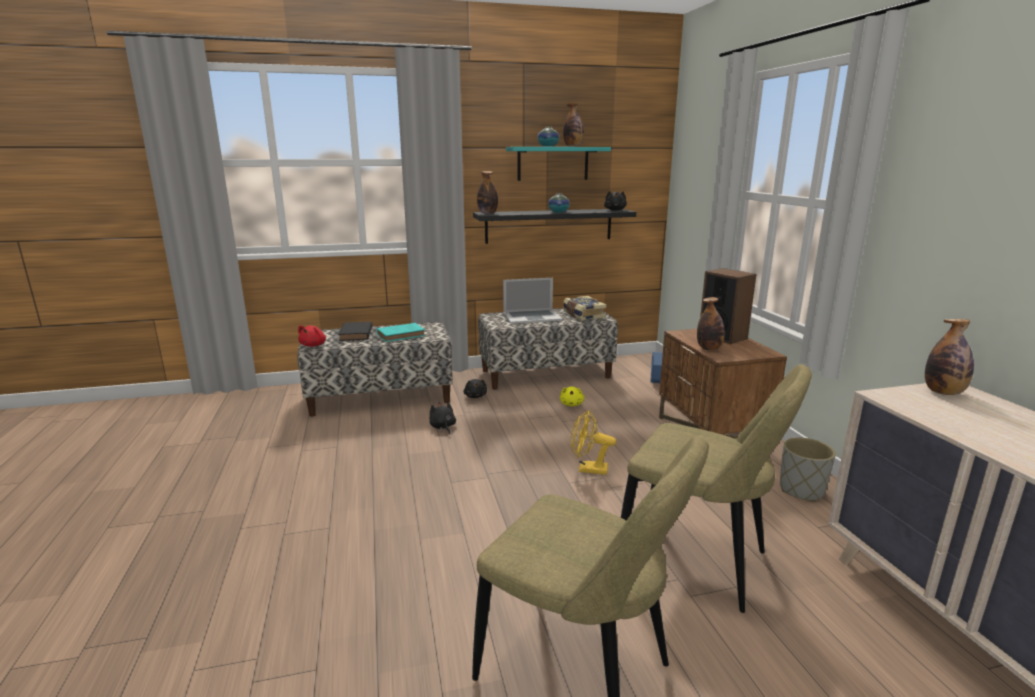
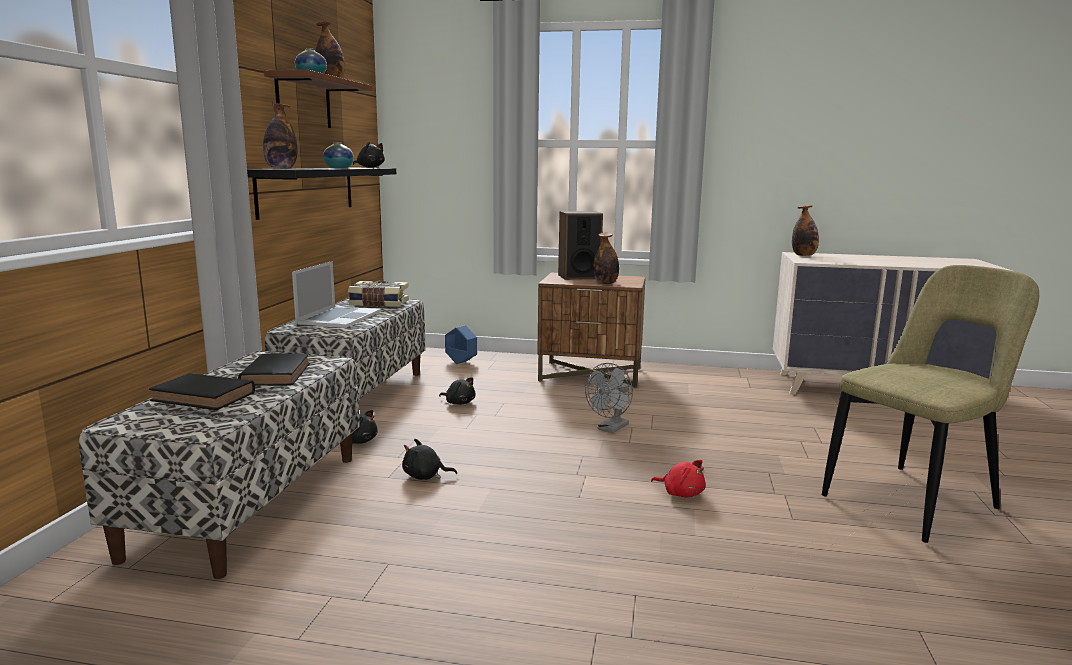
camera: 65 degrees left, 5 degrees down
red plush toy [298,325,326,347] -> red plush toy moved to [651,460,706,497]
turquoise book [377,323,425,342] -> black book [238,353,310,386]
turquoise shelf [506,147,611,181] -> brown shelf [264,70,373,128]
yellow plush toy [560,387,584,406] -> black plush toy [439,377,475,405]
yellow fan [571,410,616,475] -> grey fan [585,363,633,433]
beige chair [621,364,812,613] -> none
grey planter [780,437,836,502] -> none

